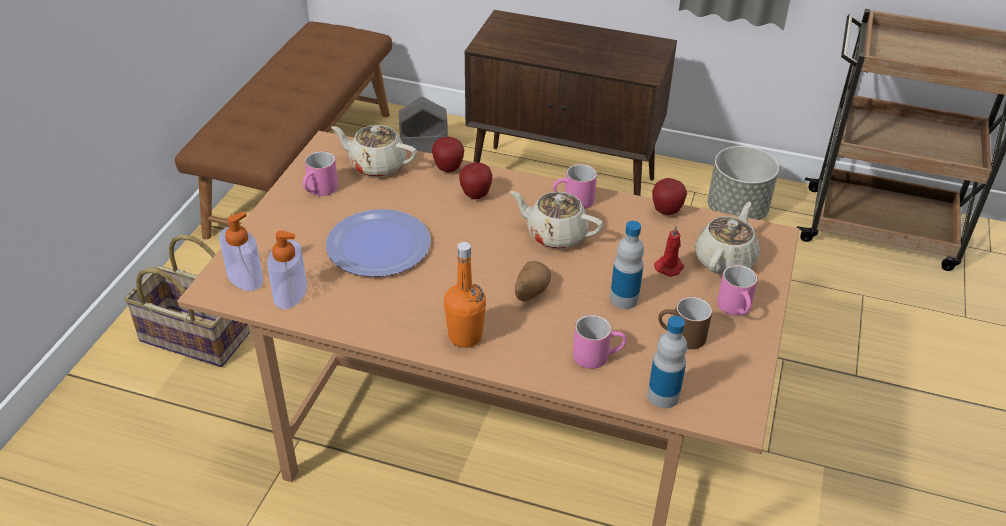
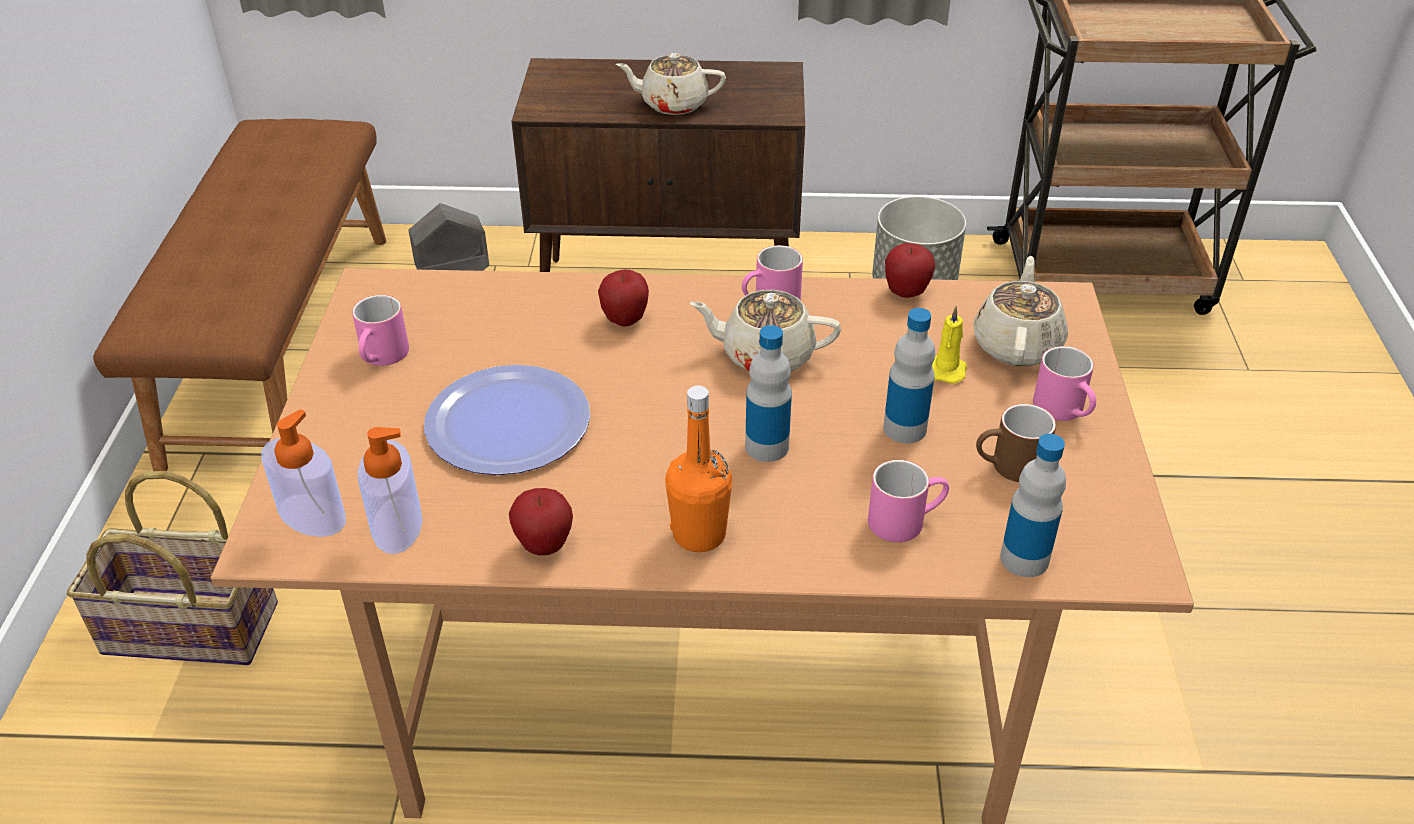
camera: 15 degrees left, 0 degrees up
beige teapot [331,125,417,177] -> beige teapot moved to [616,53,726,115]
apple [432,137,464,172] -> apple moved to [509,488,573,556]
potato [515,261,551,301] -> bottle [745,325,792,462]
red candle [654,226,684,277] -> yellow candle [932,306,967,384]

